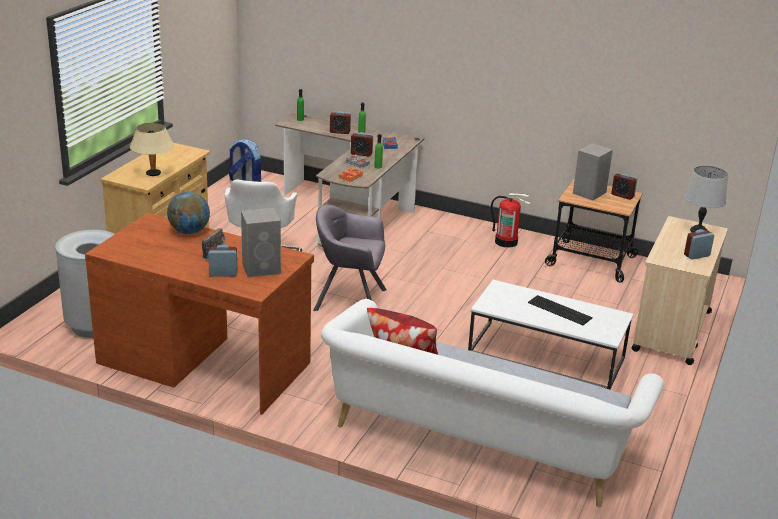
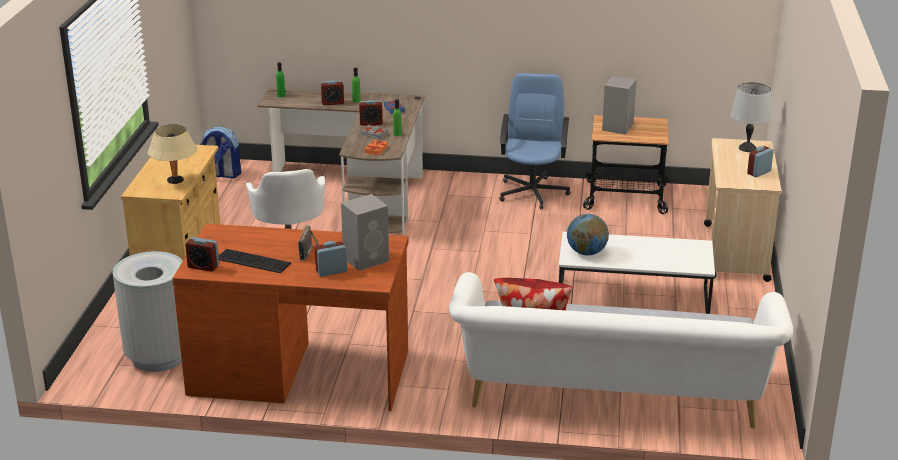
camera: 15 degrees left, 0 degrees up
globe [167,192,210,234] -> globe moved to [567,214,609,255]
grey armchair [313,205,387,311] -> none
fire extinguisher [491,193,531,248] -> blue office chair [500,73,570,209]
keyboard [528,295,593,325] -> keyboard moved to [218,249,291,273]
alarm clock [611,173,637,200] -> alarm clock moved to [185,237,219,272]

